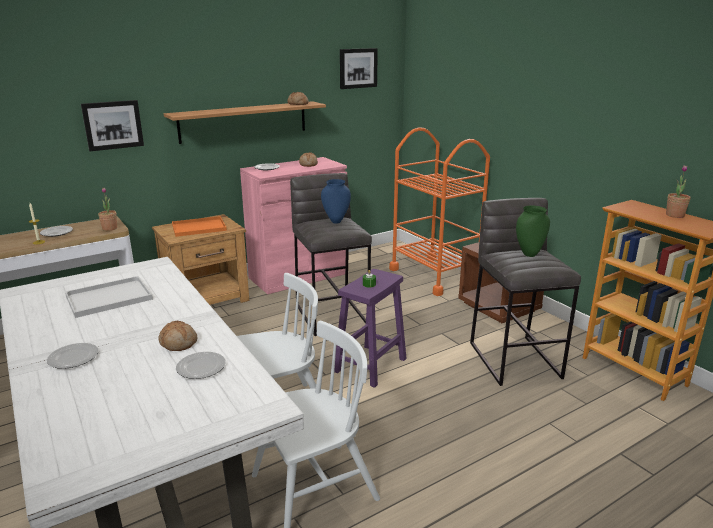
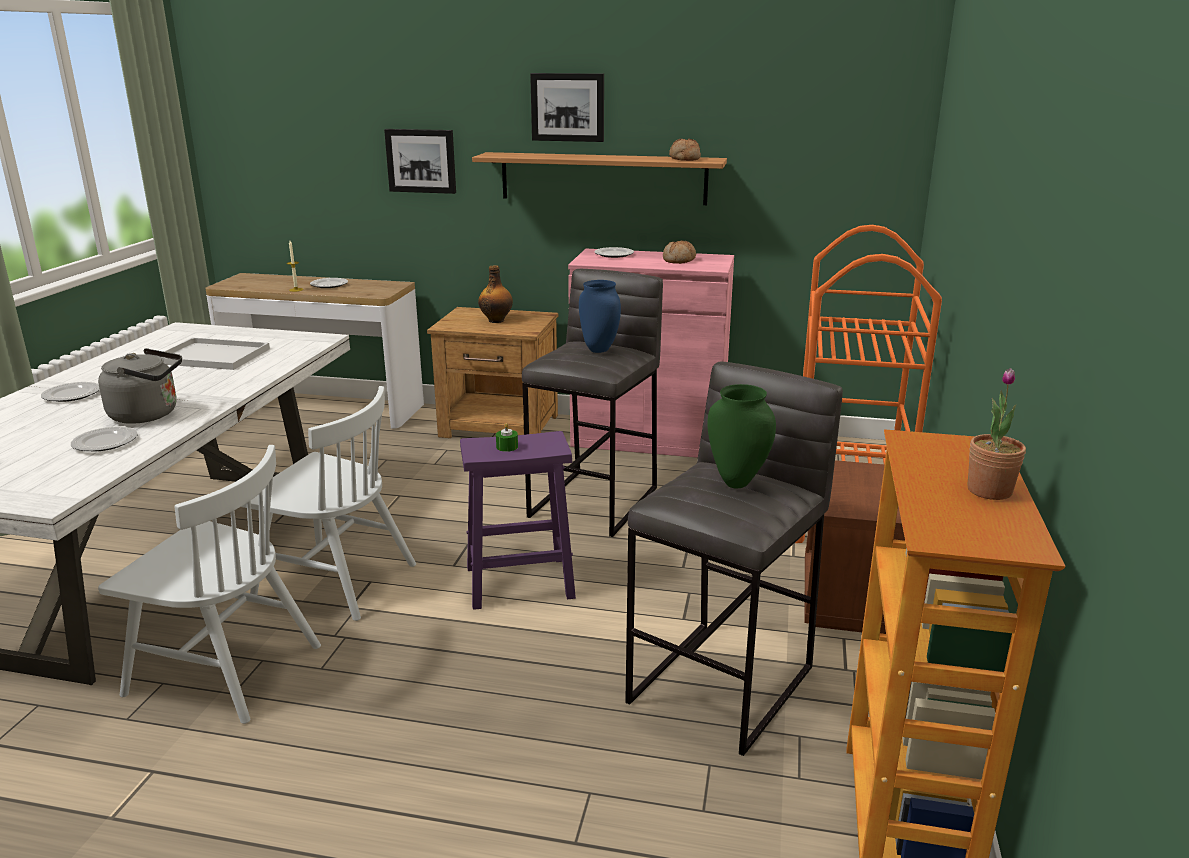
camera: 45 degrees right, 0 degrees up
potted plant [98,188,117,231] -> none
bread [158,321,197,351] -> grey kettle [98,348,182,424]
orange tray [172,216,227,237] -> bottle [478,265,513,323]
picture [340,48,378,89] -> picture moved to [530,73,604,142]

